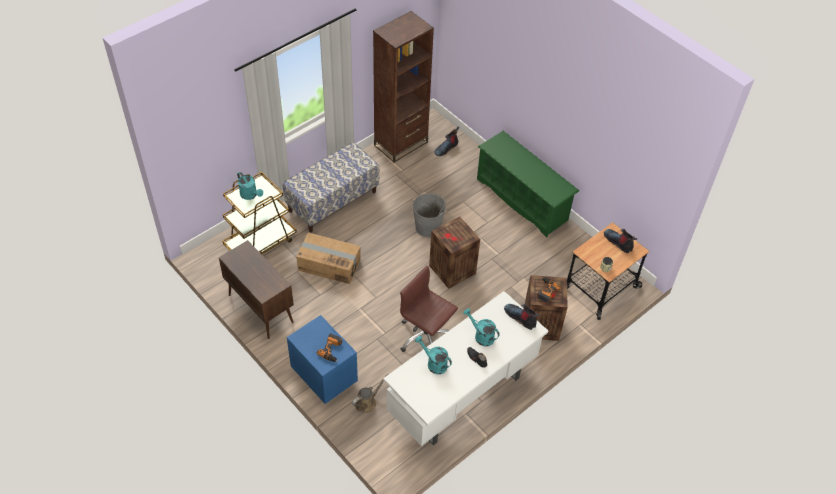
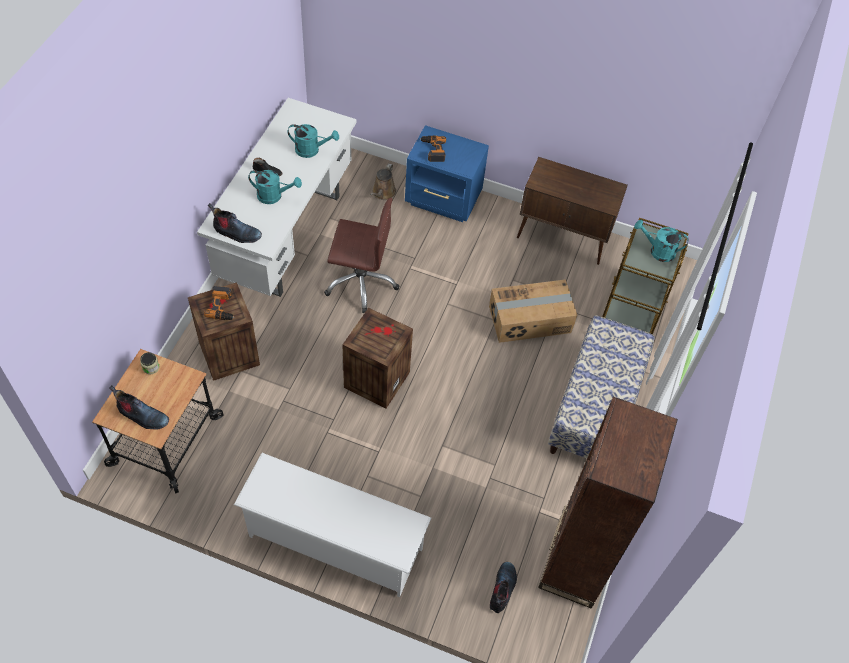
camera: 150 degrees right, 5 degrees up
grey bucket [413,193,446,237] -> none
green shoe rack [477,131,579,237] -> white shoe rack [234,453,431,597]

